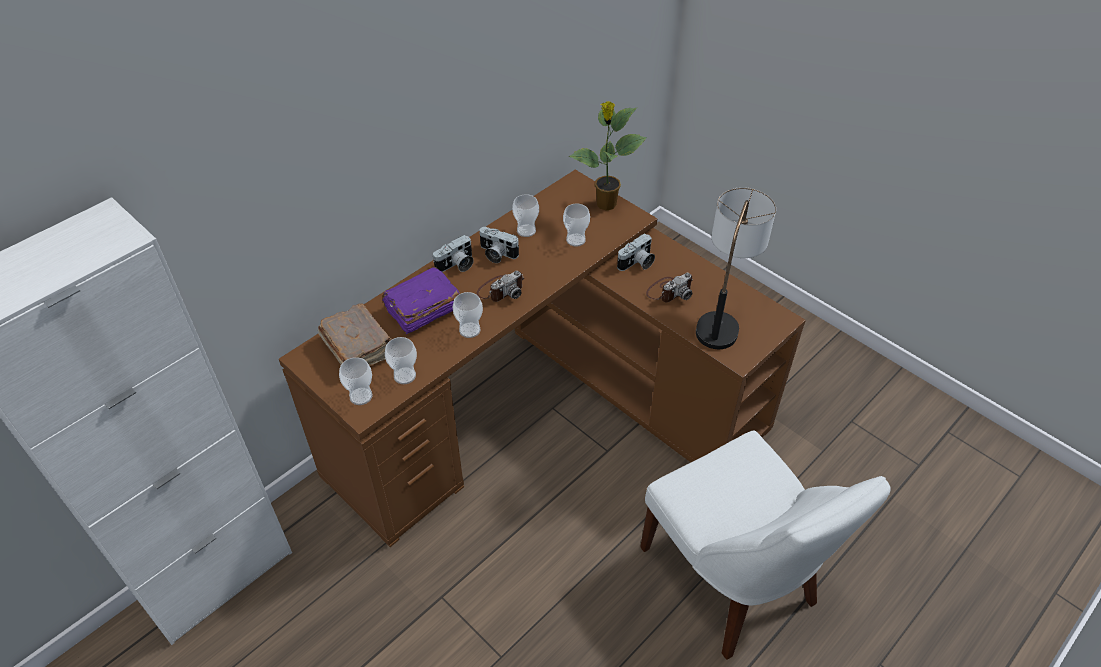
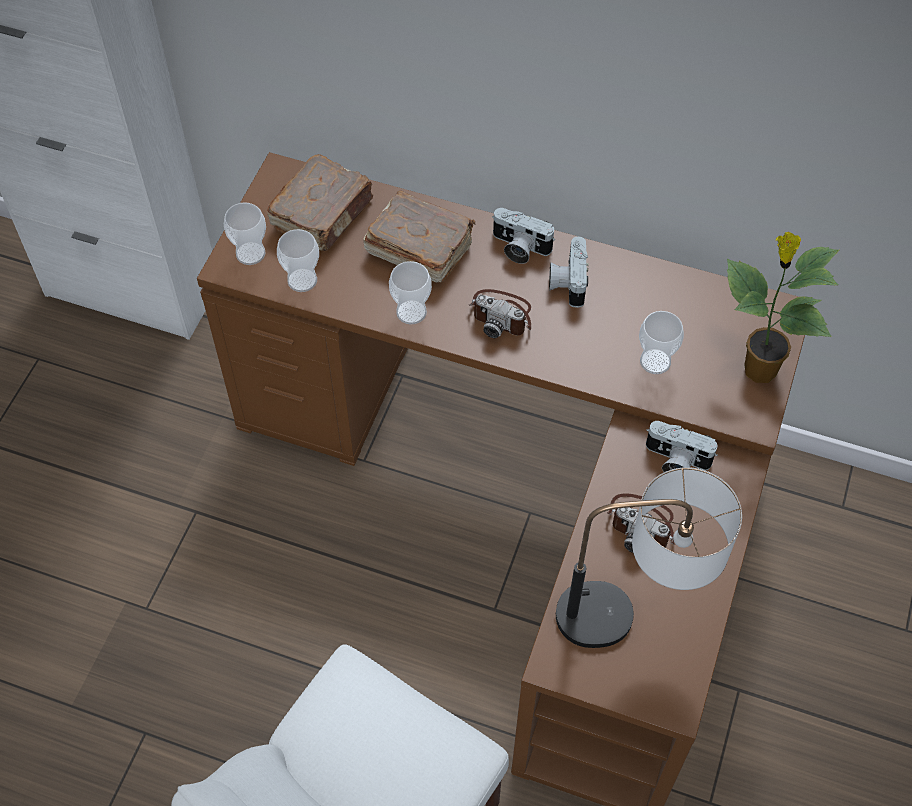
camera: 65 degrees right, 10 degrees up
purple book [382,267,460,334] -> brown book [363,190,475,283]
cup [512,194,539,237] -> none

